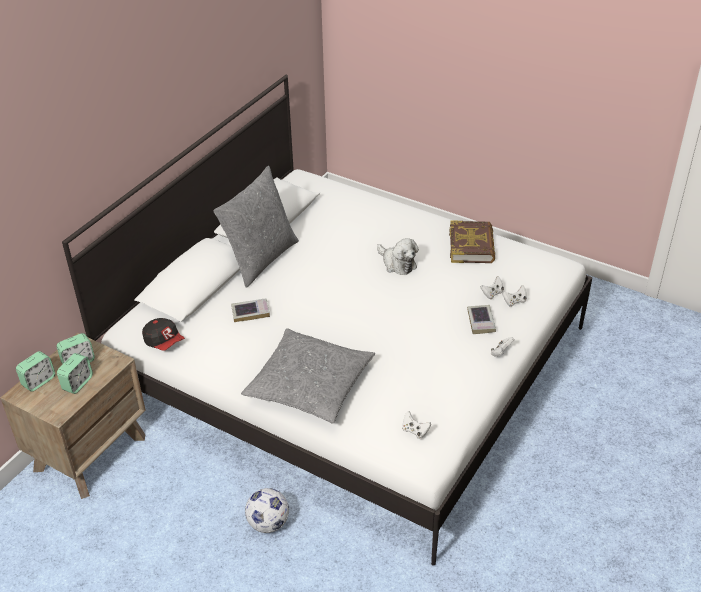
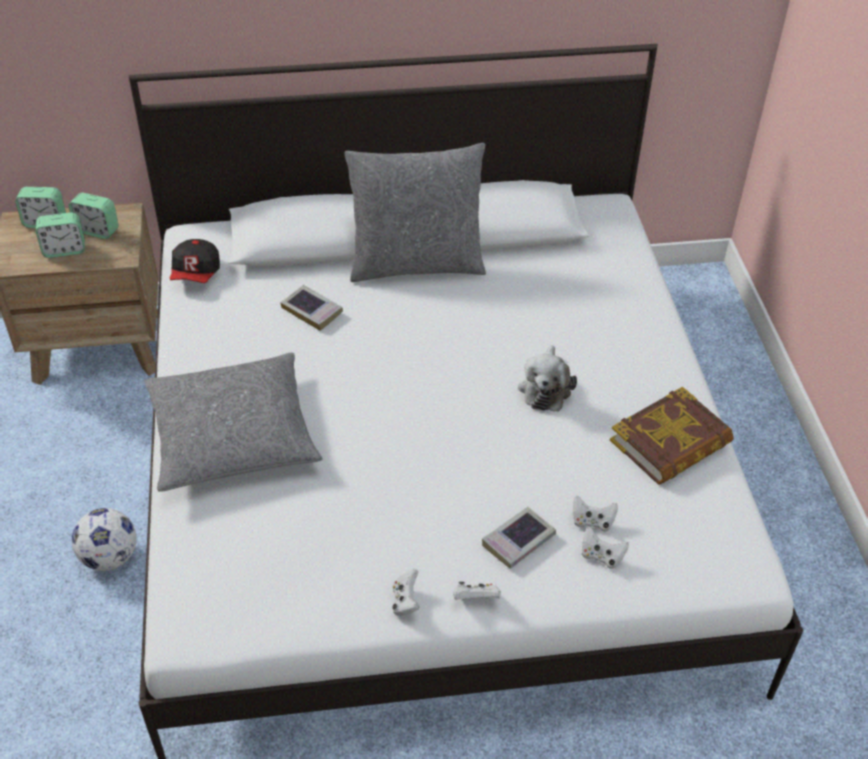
camera: 50 degrees right, 5 degrees up
white game controller [402,411,431,439] -> white game controller moved to [392,568,420,616]

